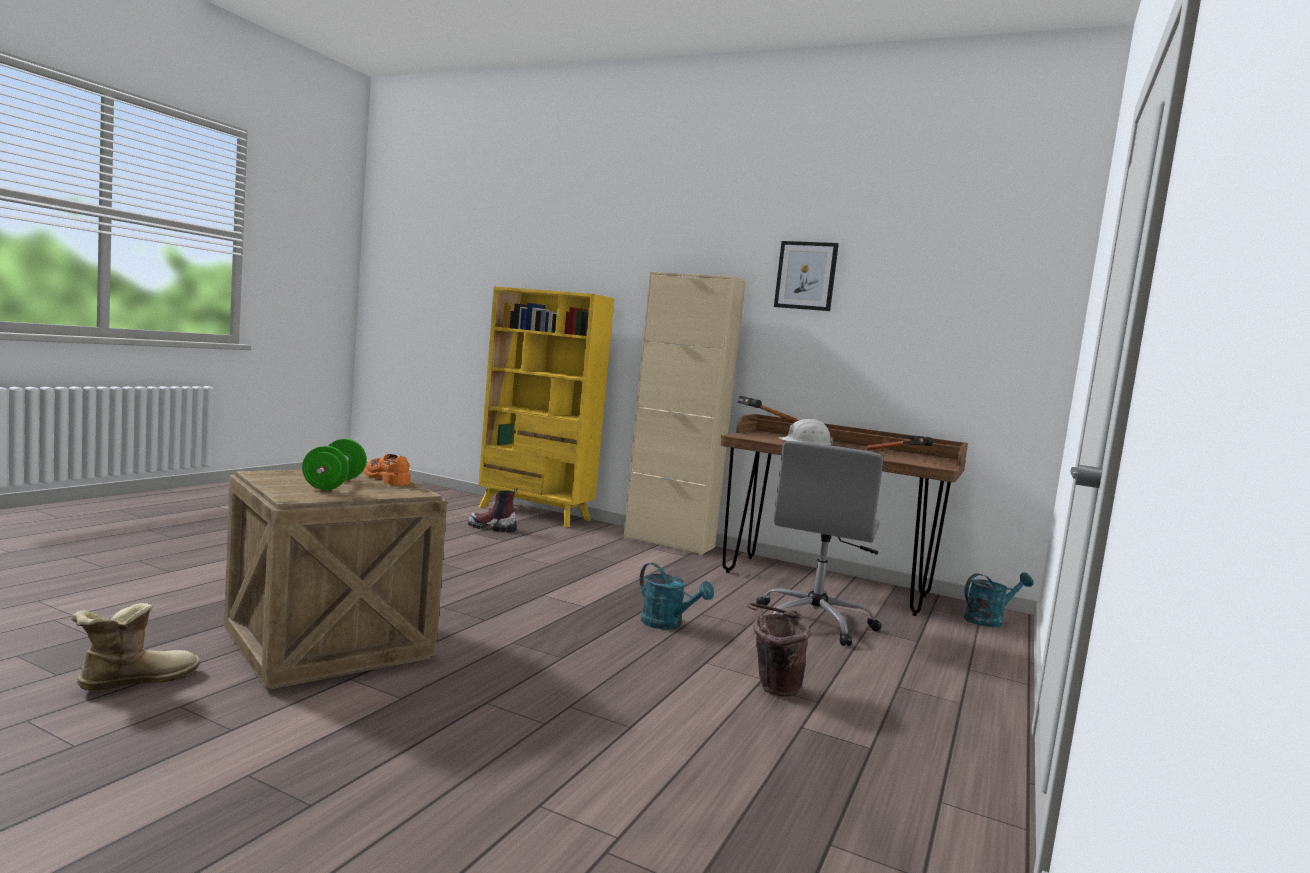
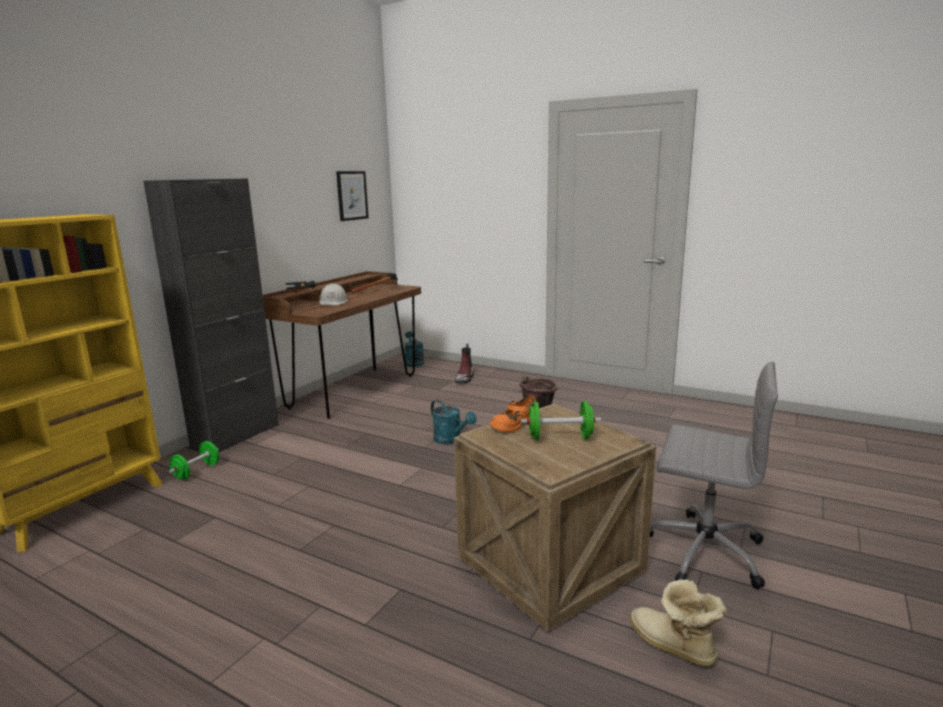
camera: 85 degrees left, 10 degrees up
boot [468,488,518,533] -> boot moved to [455,344,474,383]
beige cabinet [624,271,745,555] -> black cabinet [143,178,279,452]
turquoise watering can [640,563,714,630] -> turquoise watering can turned 90 degrees clockwise [431,399,477,444]
grey office chair [756,441,883,646] -> grey office chair moved to [650,362,778,589]
picture [774,241,839,311] -> picture moved to [336,171,369,221]
none -> green dumbbell [169,441,219,480]

